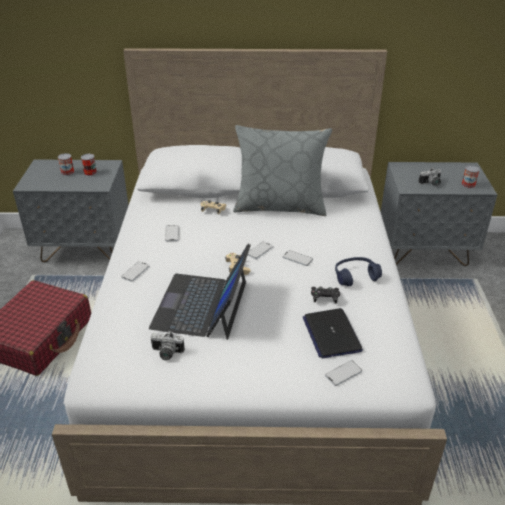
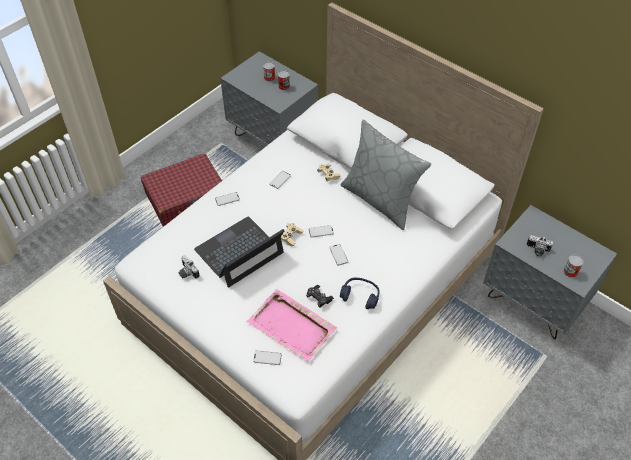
camera: 40 degrees right, 15 degrees up
laptop [303,308,363,359] -> pink tray [246,289,337,362]

